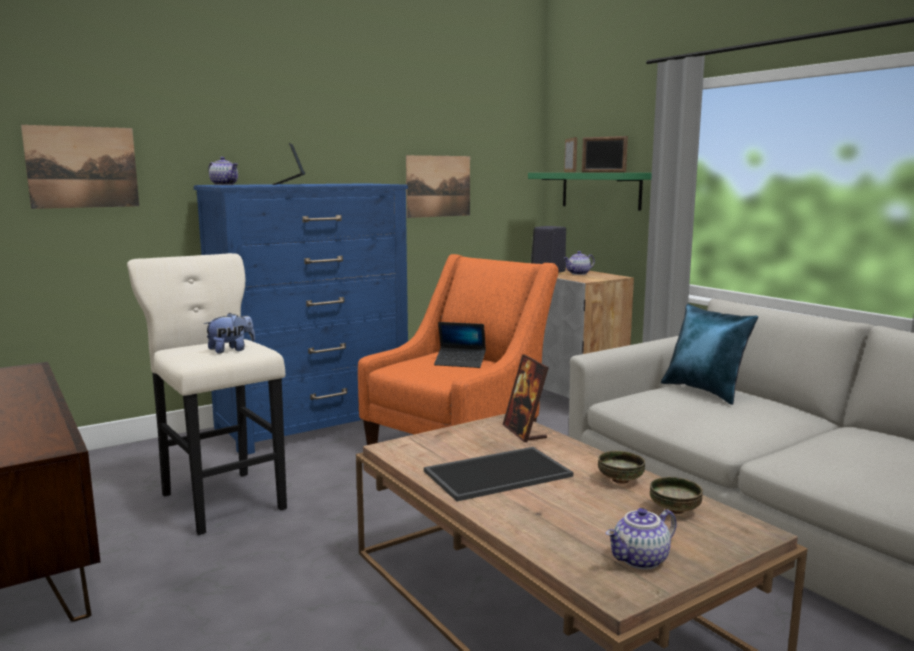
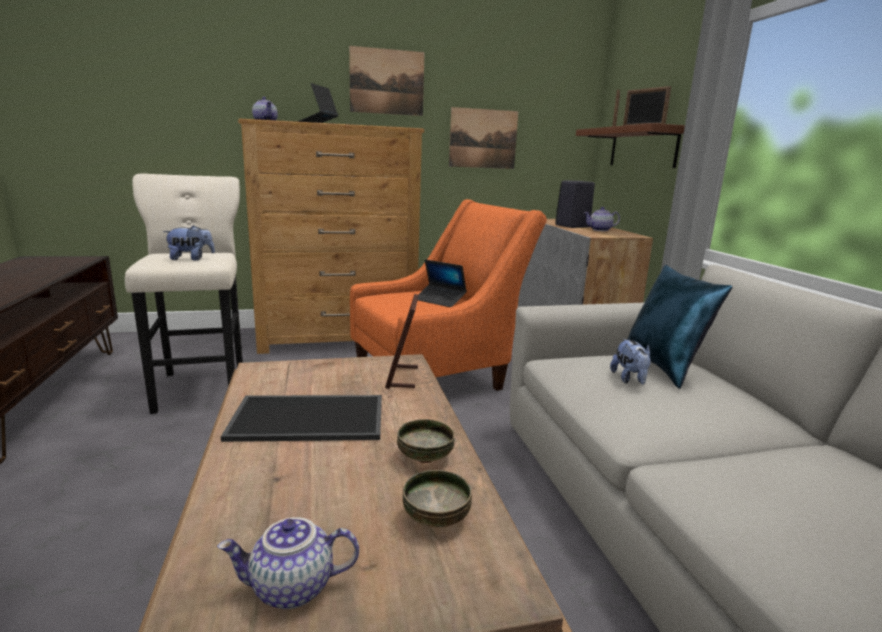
camera: 20 degrees right, 5 degrees up
picture [21,125,139,209] -> picture moved to [349,46,425,116]
blue dresser [194,183,408,455] -> brown dresser [238,119,424,354]
green shelf [528,173,652,211] -> brown shelf [576,123,685,168]
none -> plush toy [610,339,651,384]

